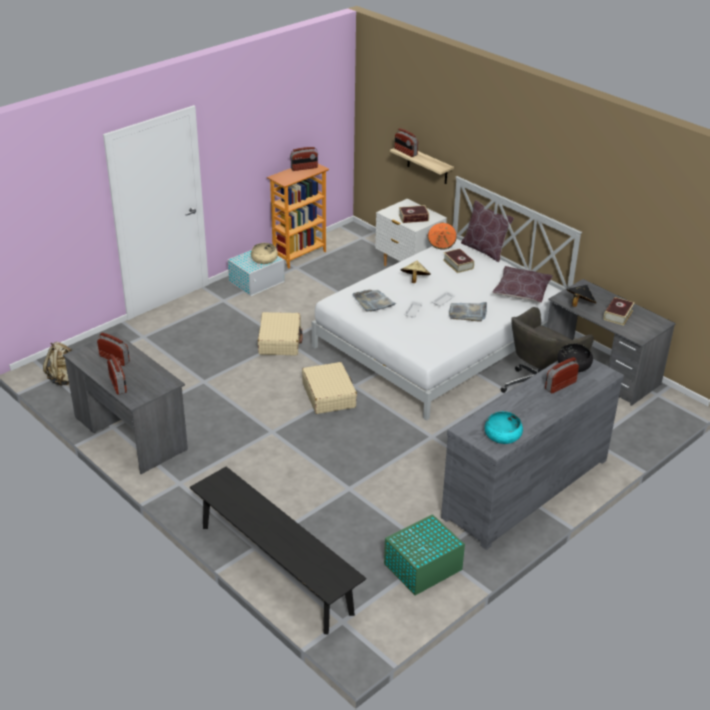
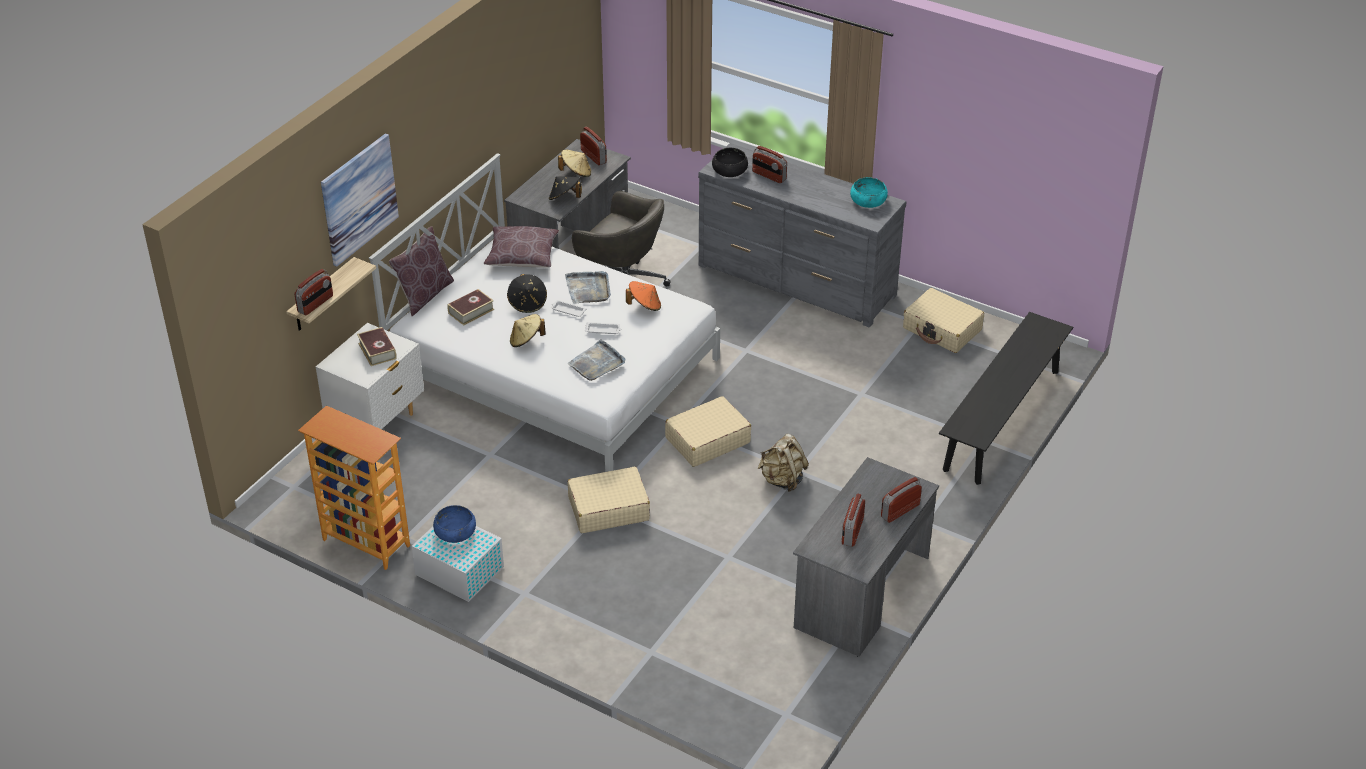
camera: 105 degrees left, 5 degrees up
beige backpack [43,342,73,386] -> beige backpack moved to [758,434,809,492]
beige bowl [251,243,278,264] -> blue bowl [433,505,476,543]
radio [290,147,318,171] -> radio moved to [580,127,607,165]
green storage box [384,514,465,595] -> beige suitcase [903,288,984,353]
orange hat [428,223,457,250] -> orange hat moved to [626,281,661,311]
book [604,297,635,326] -> beige hat [558,150,591,177]
none -> picture [321,133,399,267]
none -> black hat [507,274,547,313]

